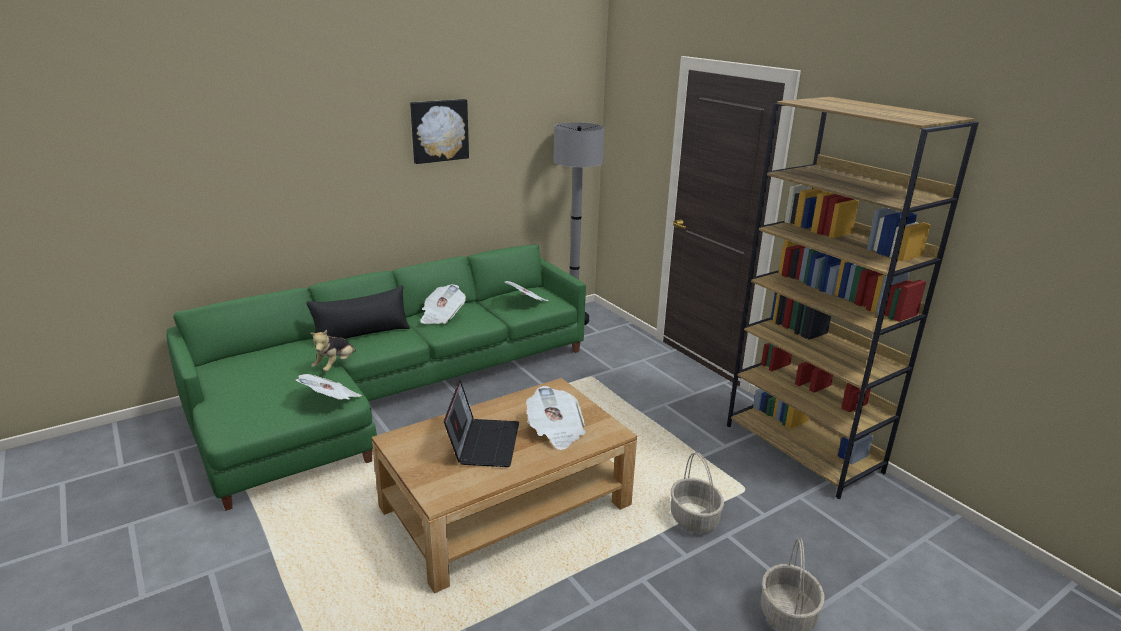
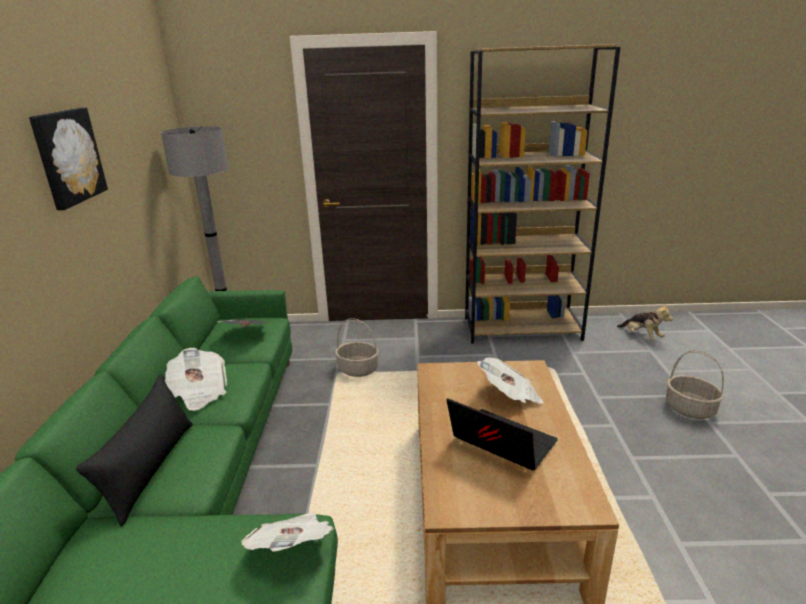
camera: 55 degrees left, 0 degrees up
plush toy [310,330,356,372] -> plush toy moved to [617,304,673,340]
basket [671,452,724,533] -> basket moved to [335,318,379,377]

